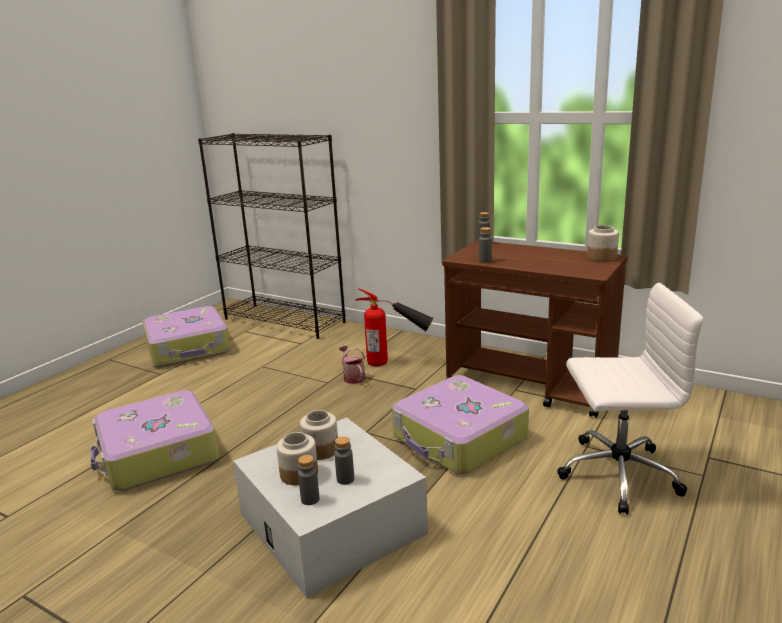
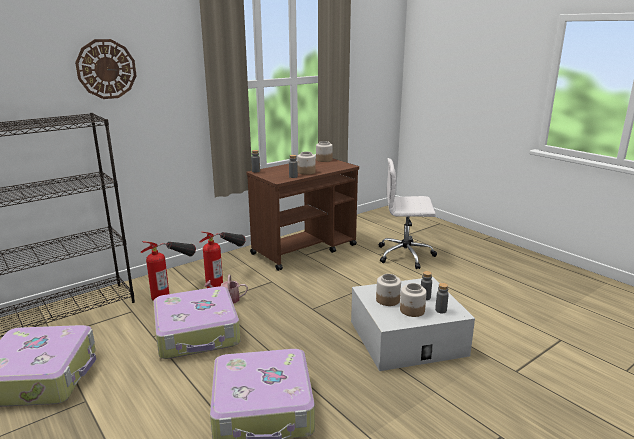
camera: 70 degrees left, 0 degrees up
suitcase [392,375,529,474] -> suitcase moved to [153,286,240,359]
white office chair [557,283,703,515] -> white office chair turned 105 degrees counterclockwise [379,158,437,269]
none -> wall clock [75,39,137,99]
none -> fire extinguisher [140,241,196,301]
none -> jar [297,152,316,175]

